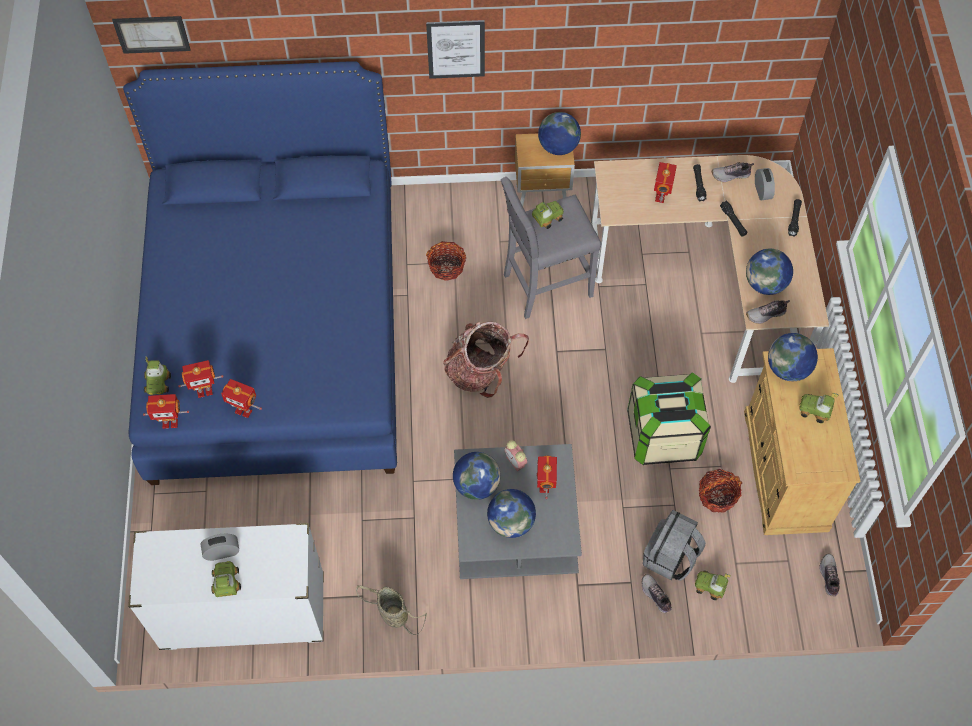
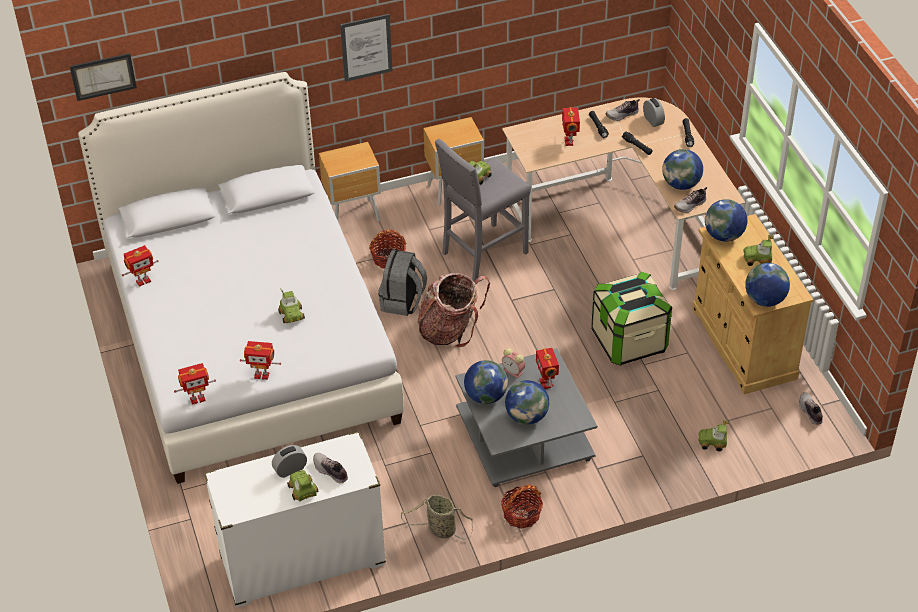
camera: 15 degrees left, 15 degrees down
blue bed [123,61,397,485] -> white bed [78,72,404,484]
toy car [144,356,171,395] -> toy car moved to [278,289,305,324]
toy robot [178,360,224,398] -> toy robot moved to [122,245,159,287]
globe [538,112,581,155] -> globe moved to [745,263,790,307]
shoe [642,574,672,613] -> shoe moved to [313,453,348,483]
grey backpack [643,510,705,581] -> grey backpack moved to [378,250,427,316]
basket [699,469,742,513] -> basket moved to [501,484,543,529]
none -> brown nightstand [319,142,381,221]

